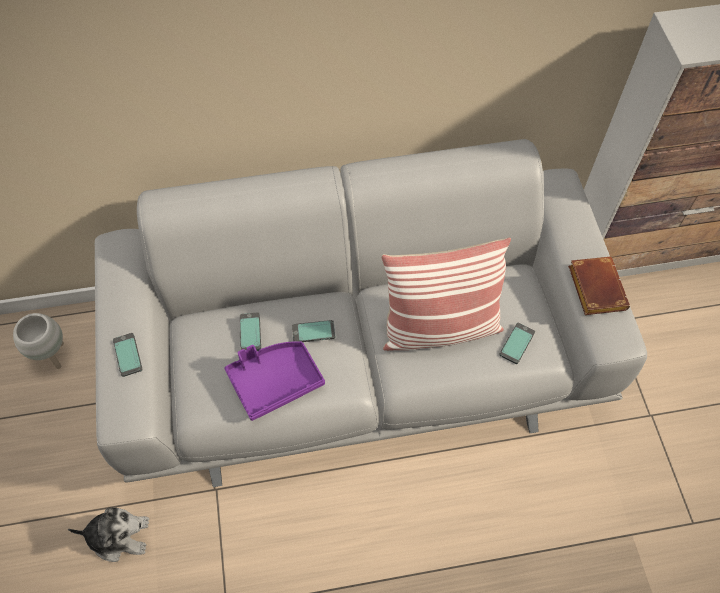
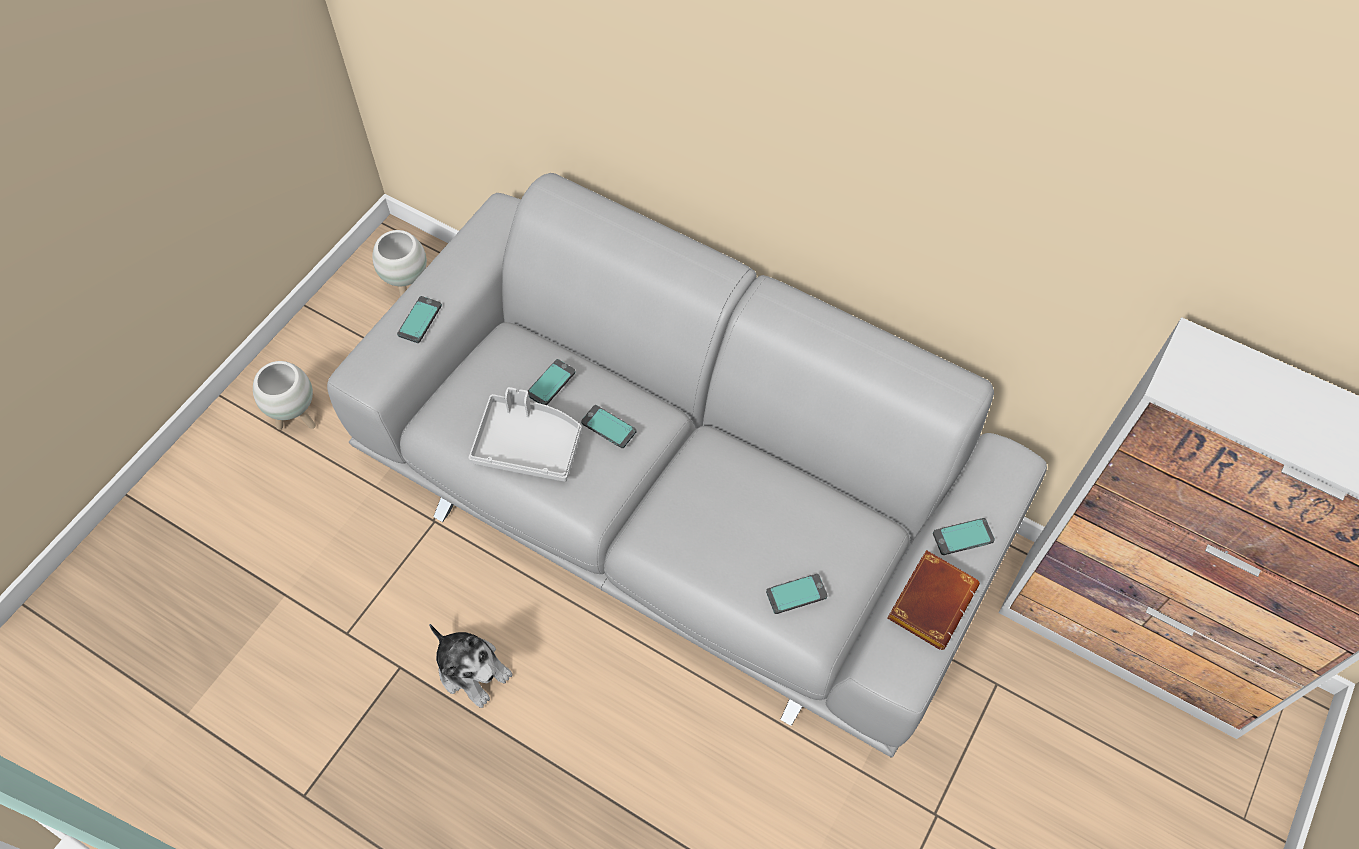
camera: 40 degrees right, 0 degrees up
plush toy [68,507,150,562] -> plush toy moved to [429,624,512,708]
purple tray [224,341,325,421] -> grey tray [469,387,582,482]
pillow [381,238,511,351] -> none
none -> white planter [253,361,316,430]
none -> phone [933,518,995,555]

